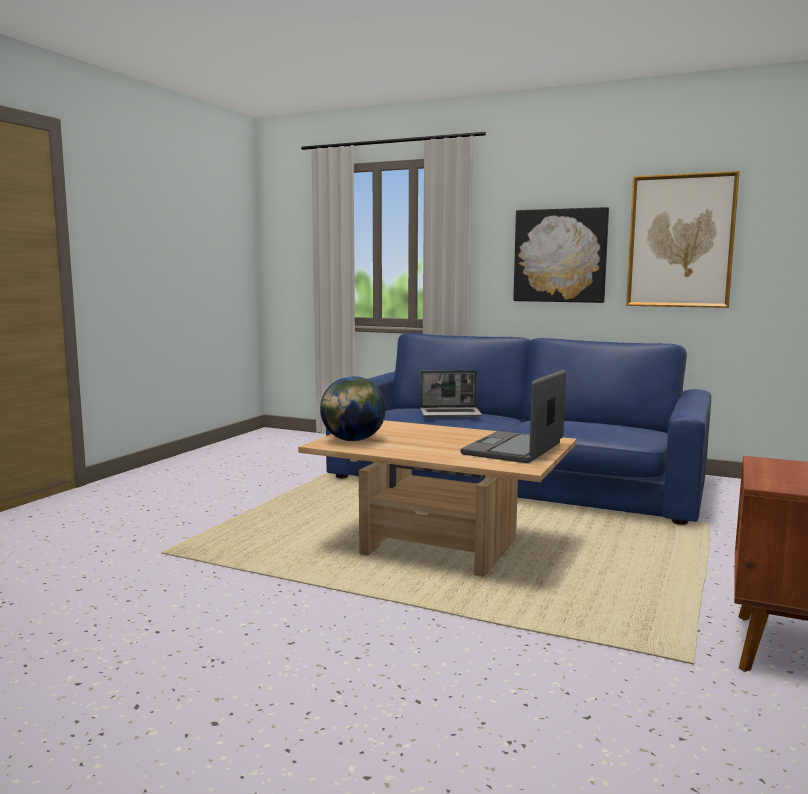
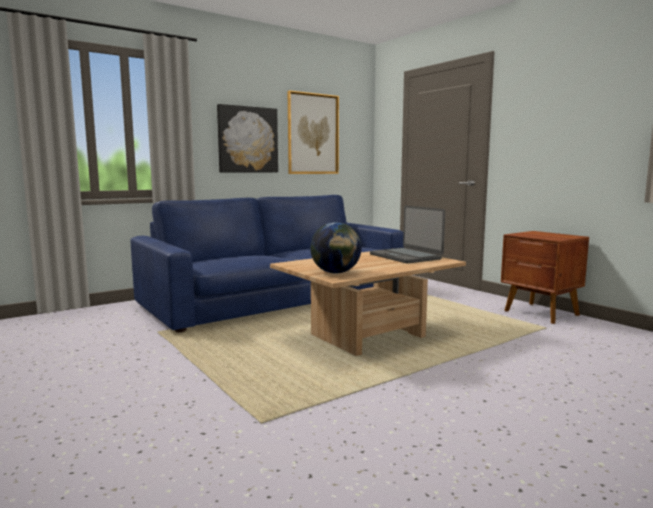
camera: 60 degrees left, 0 degrees up
laptop [420,370,482,417] -> none

